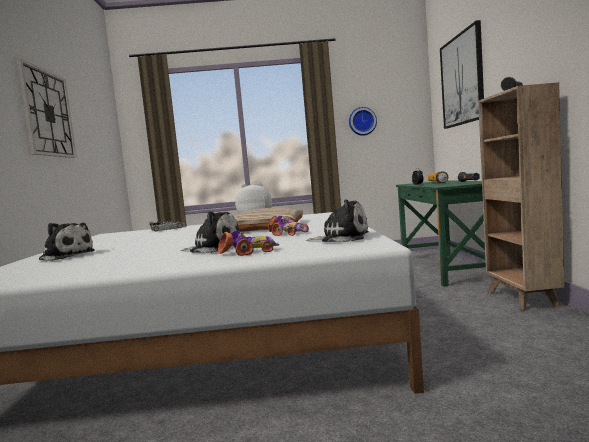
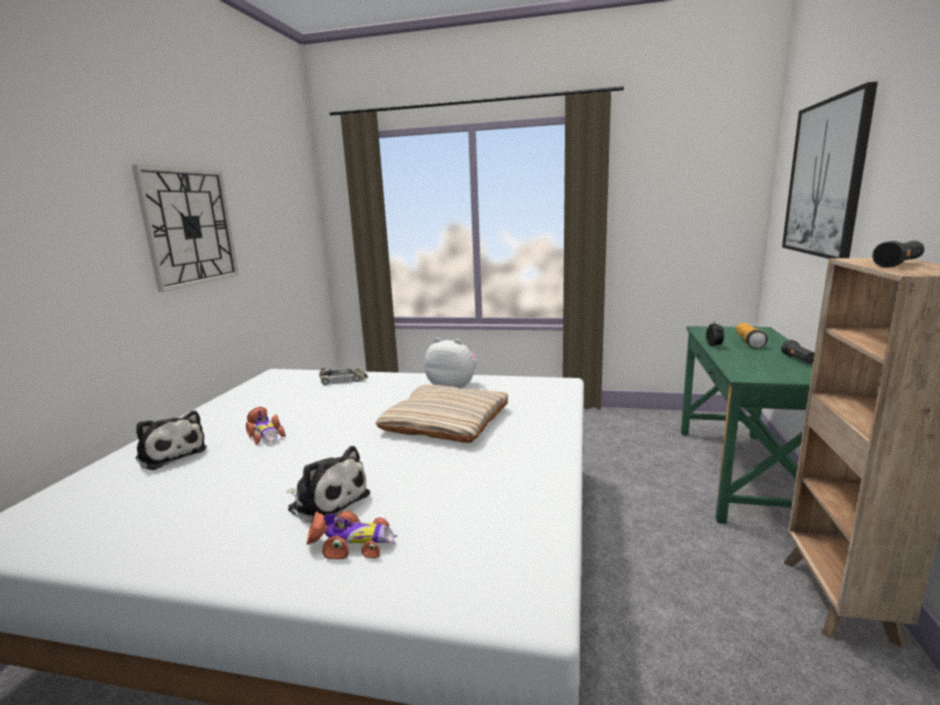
camera: 15 degrees right, 10 degrees up
toy car [268,216,309,236] -> toy car moved to [246,407,286,445]
plush toy [306,199,369,242] -> none
wall clock [349,107,377,136] -> none

